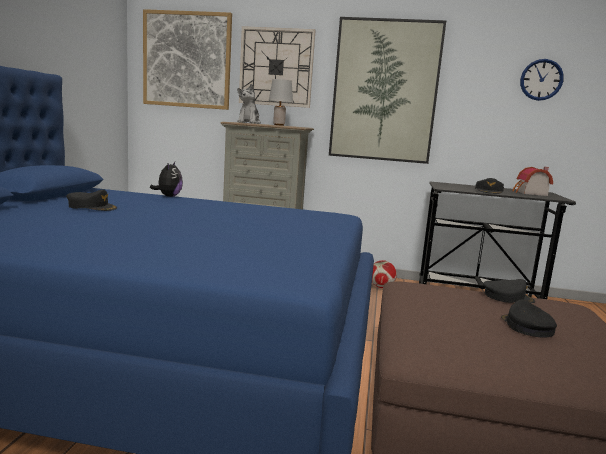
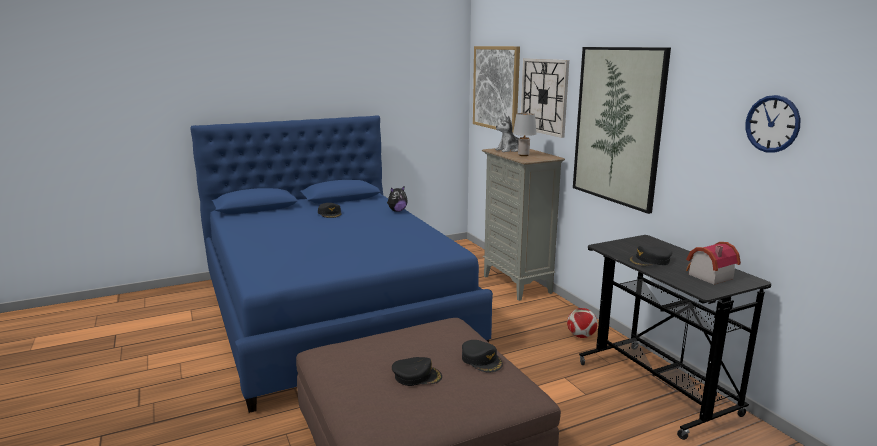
camera: 55 degrees right, 5 degrees up
black cap [501,300,557,338] -> black cap turned 45 degrees clockwise [392,357,442,386]

